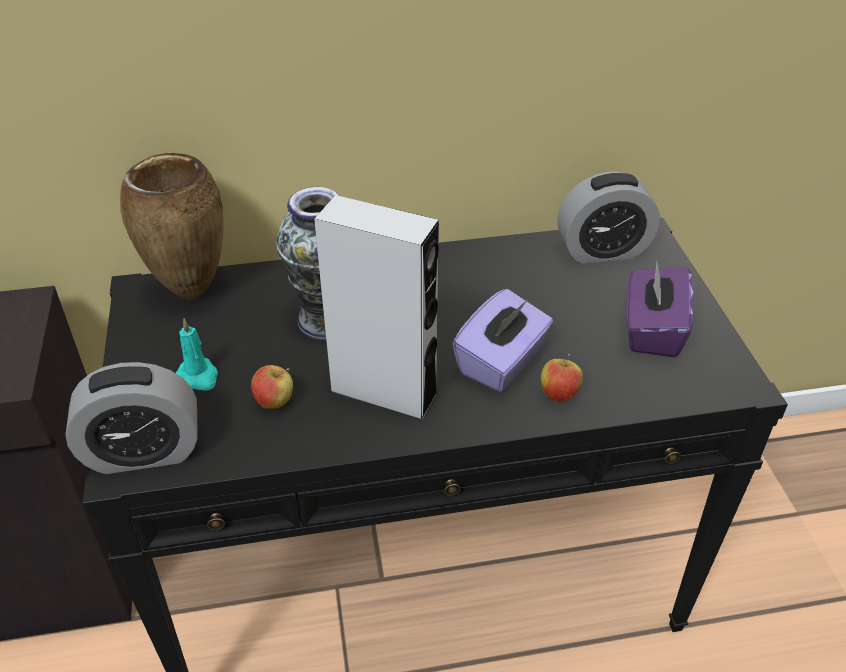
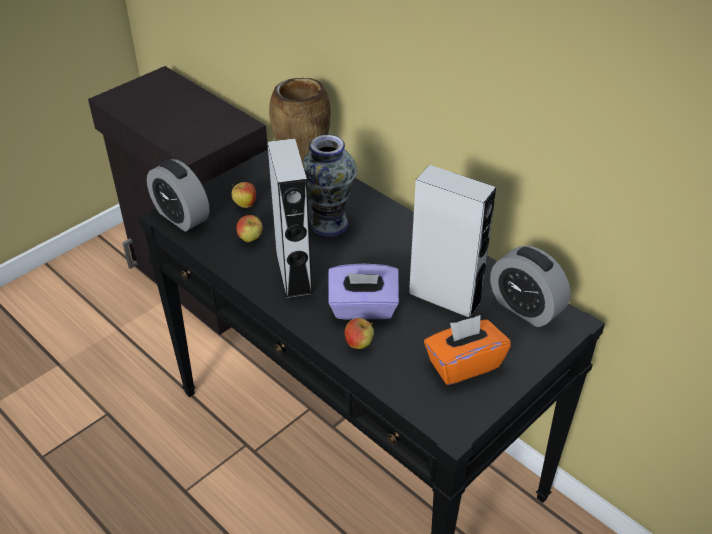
camera: 55 degrees right, 0 degrees up
turquoise candle [176,319,218,391] -> apple [231,182,256,208]
purple tissue box [626,262,694,357] -> orange tissue box [424,315,511,385]
none -> grey speaker [408,165,496,319]

